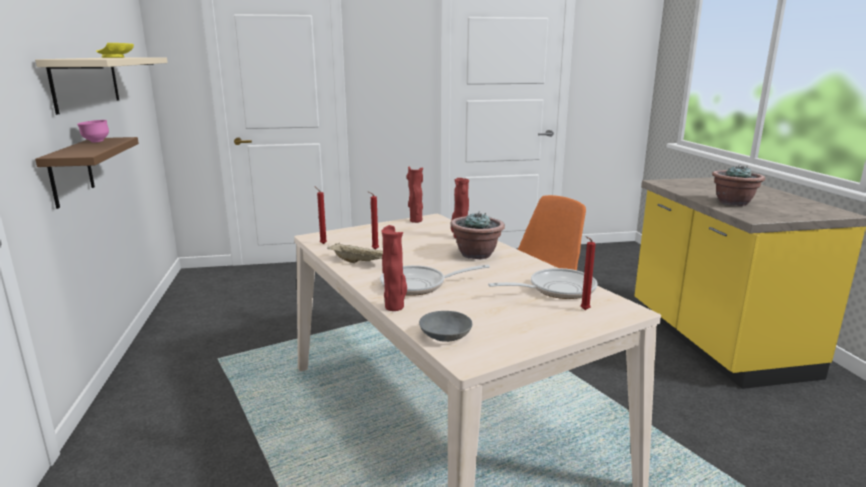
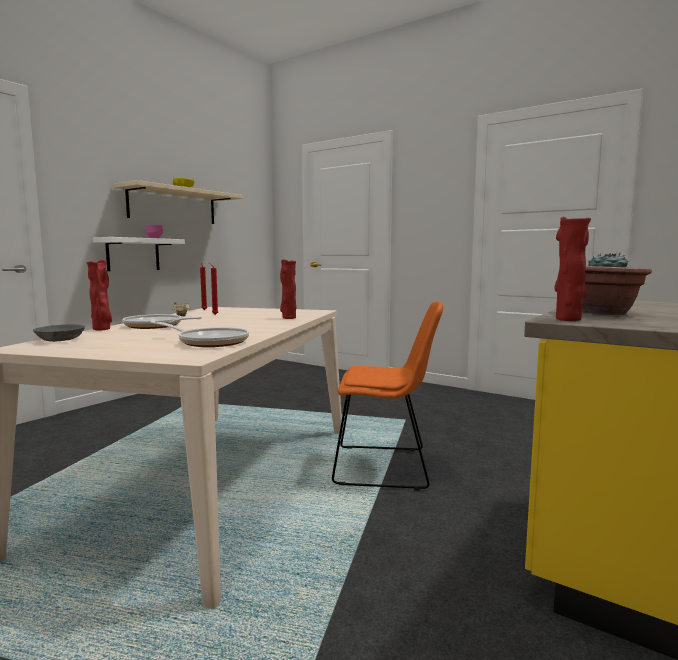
camera: 45 degrees right, 10 degrees down
brown shelf [35,137,139,209] -> white shelf [93,237,185,271]
red vase [407,167,423,223] -> red vase moved to [554,217,591,321]
potted plant [450,211,505,259] -> none
red candle [581,236,596,310] -> none

